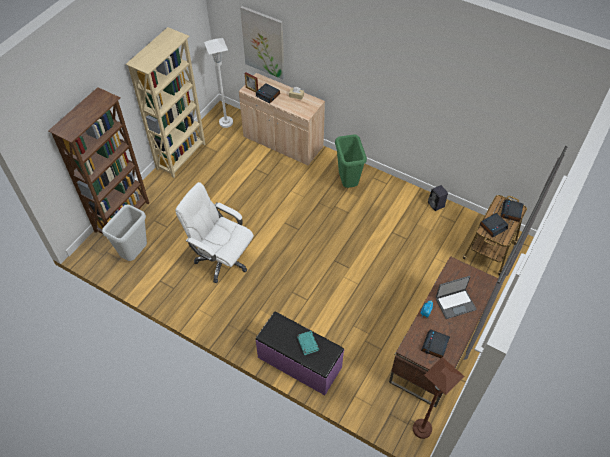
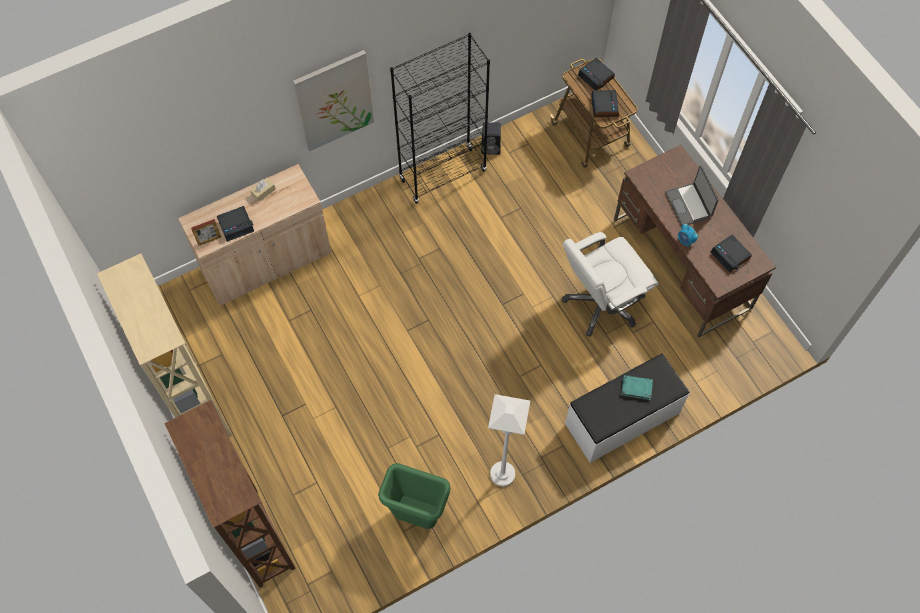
camera: 60 degrees left, 10 degrees up
grey trash can [102,205,147,261] -> none
white office chair [175,182,254,283] -> white office chair moved to [562,232,658,337]
white floor lamp [204,38,233,128] -> white floor lamp moved to [488,394,530,487]
picture [240,6,284,79] -> picture moved to [293,50,374,151]
purple bench [255,312,344,395] -> white bench [565,353,690,463]
green trash can [335,134,367,188] -> green trash can moved to [378,463,451,529]
brown floor lamp [413,357,464,439] -> none
laptop [436,276,477,319] -> laptop turned 150 degrees clockwise [665,166,719,226]
none -> black bookcase [390,33,490,204]

